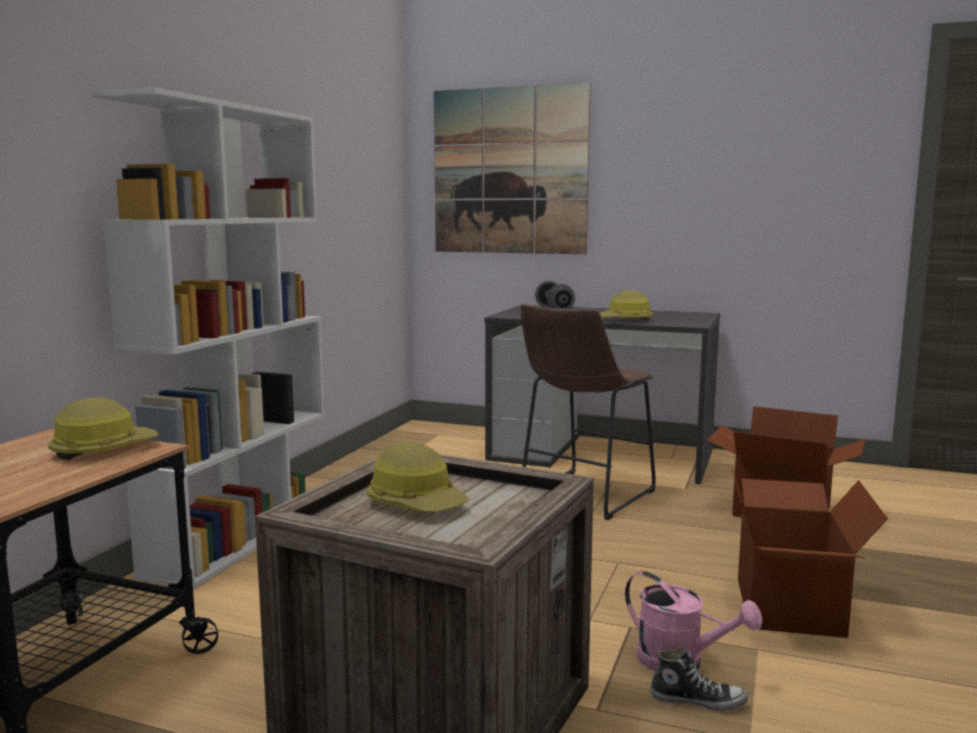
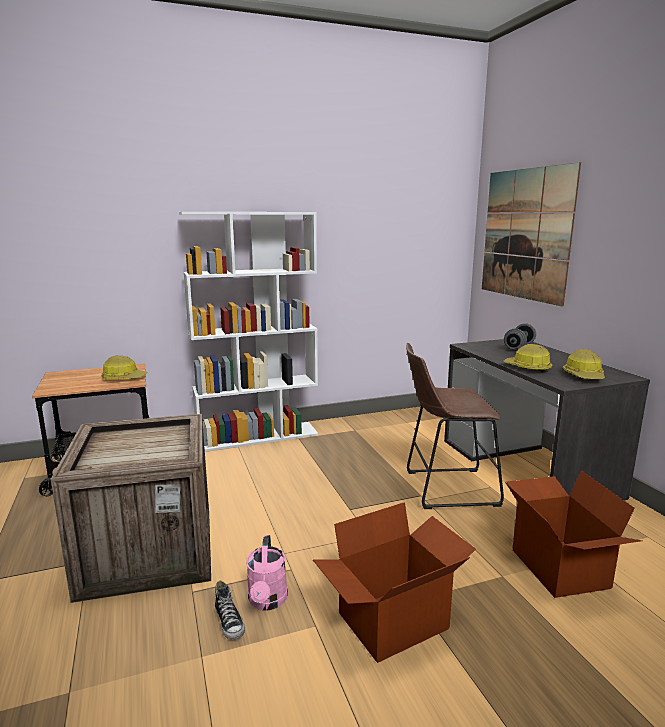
camera: 50 degrees right, 5 degrees up
hard hat [367,441,468,512] -> hard hat moved to [563,349,605,379]

